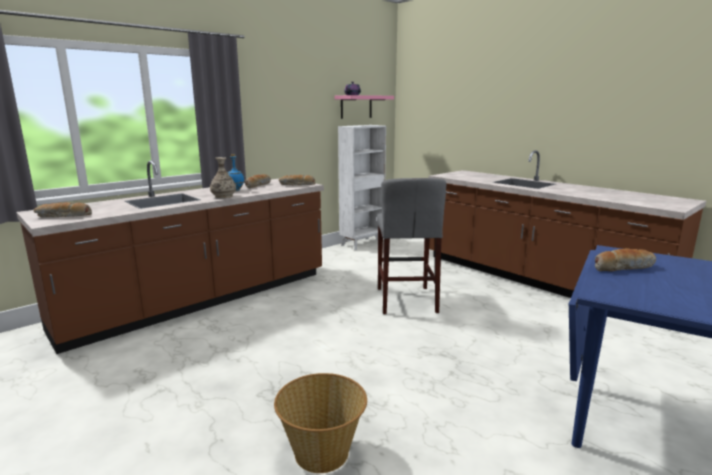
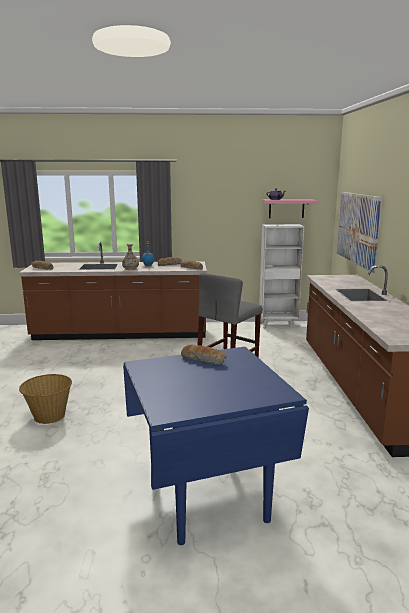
camera: 40 degrees right, 0 degrees up
none -> picture [337,192,383,272]

